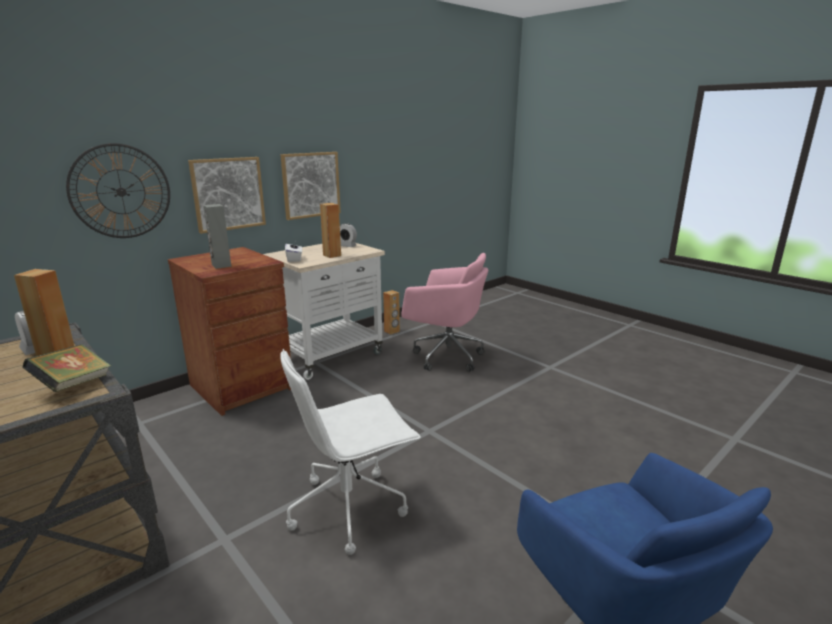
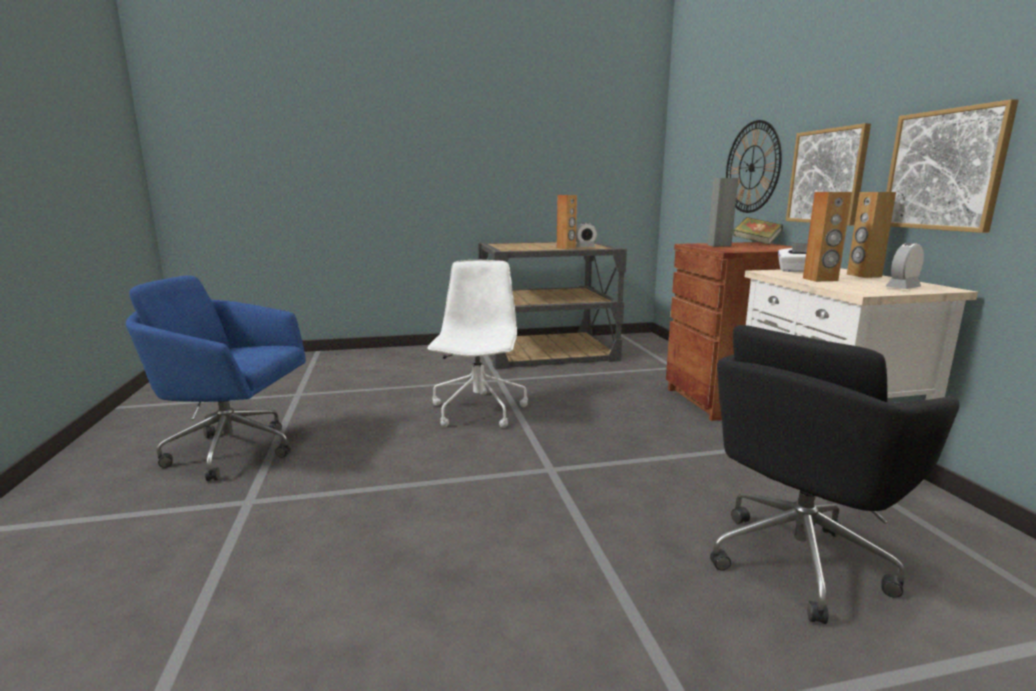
camera: 120 degrees right, 5 degrees down
book [23,344,111,392] -> book moved to [733,217,783,245]
brown speaker [383,290,400,335] -> brown speaker moved to [847,192,896,278]
pink office chair [401,253,488,372] -> black office chair [710,325,960,624]

